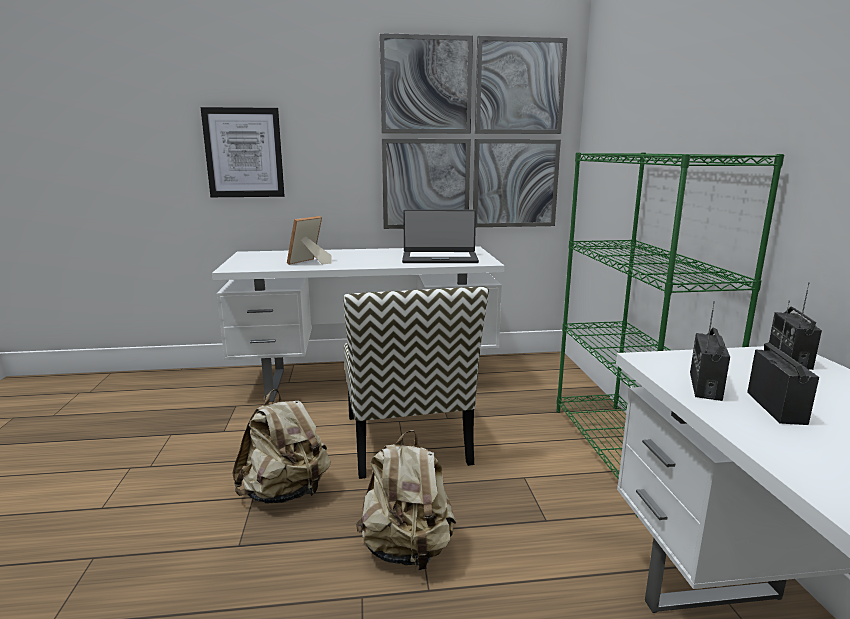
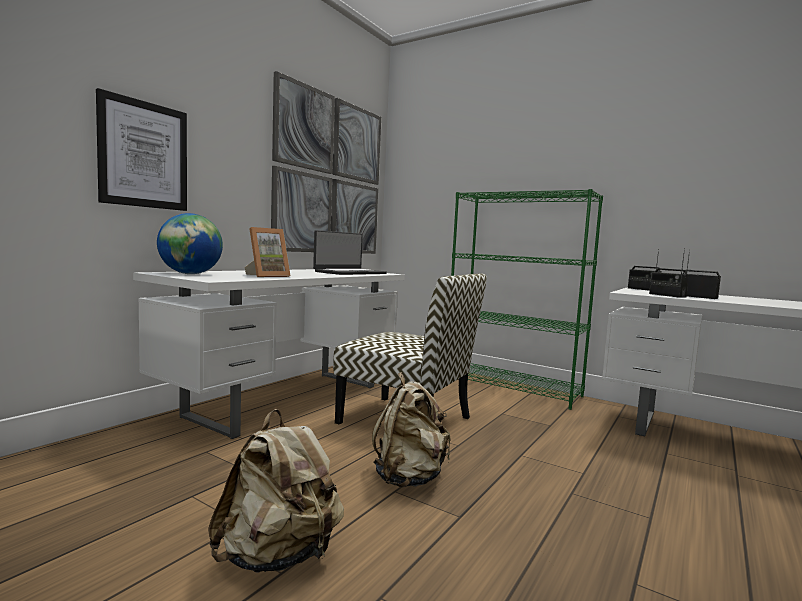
camera: 50 degrees left, 10 degrees down
picture frame [287,216,332,265] -> picture frame turned 120 degrees counterclockwise [244,227,291,277]
beige backpack [356,430,456,570] -> beige backpack moved to [208,409,344,573]
none -> globe [157,213,223,274]

